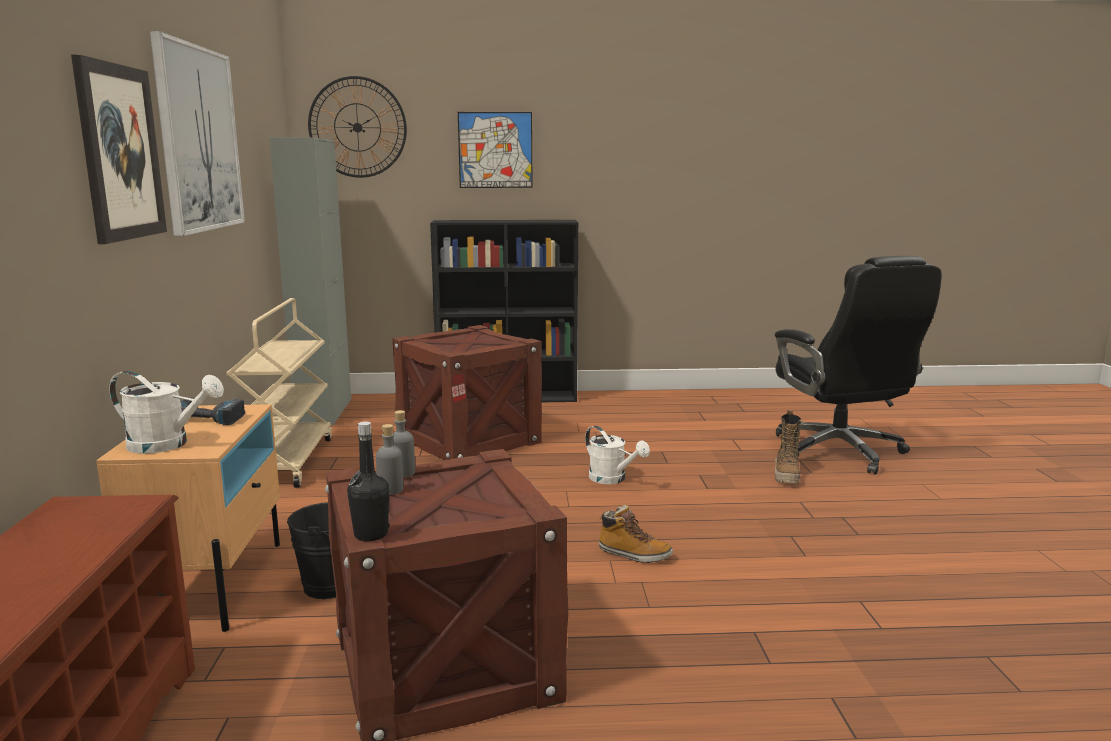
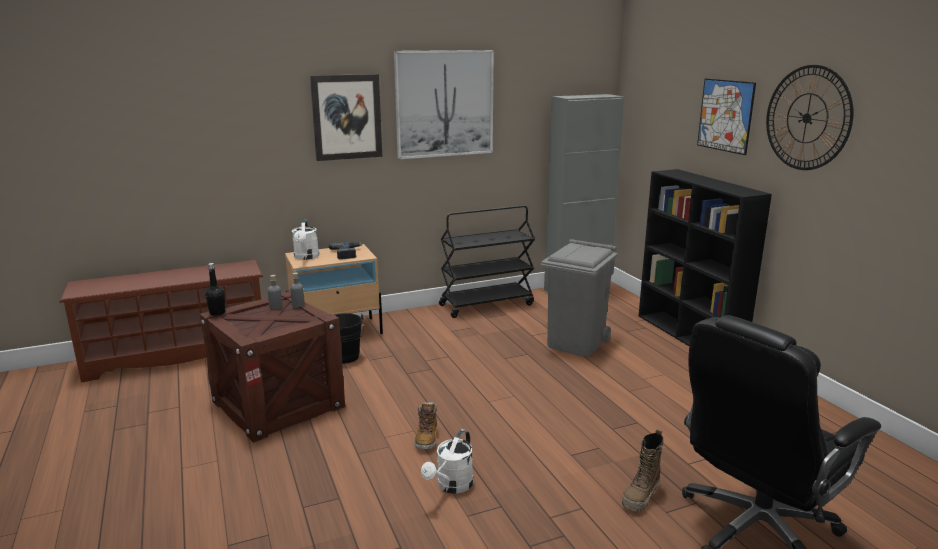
camera: 70 degrees right, 5 degrees up
beige cart [226,298,332,488] -> black cart [439,205,535,318]
wall clock [308,76,407,178] -> wall clock moved to [766,65,854,170]
crate [393,325,542,460] -> grey trash can [541,239,617,356]
white watering can [585,426,650,484] -> white watering can moved to [421,429,474,494]
boot [775,410,803,484] -> boot turned 45 degrees counterclockwise [622,429,663,512]

